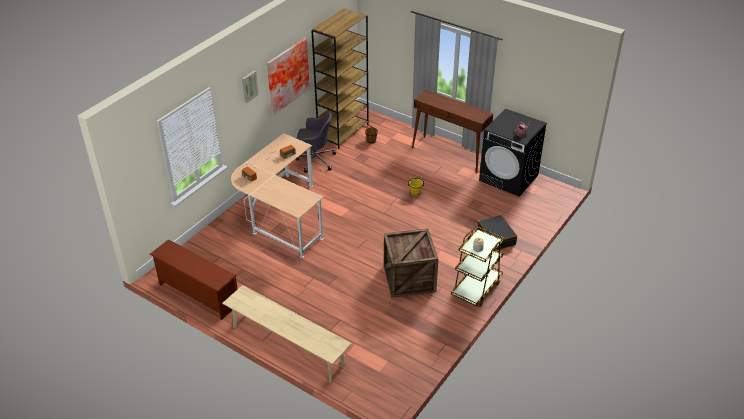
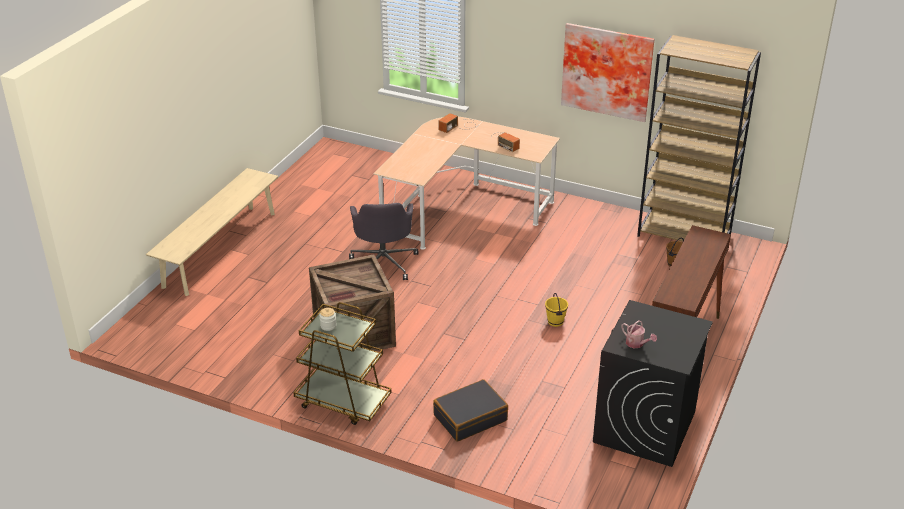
camera: 80 degrees right, 5 degrees down
brown shoe rack [149,239,238,320] -> none
picture [242,71,259,103] -> none
grey office chair [296,111,336,173] -> grey office chair moved to [349,203,419,280]

